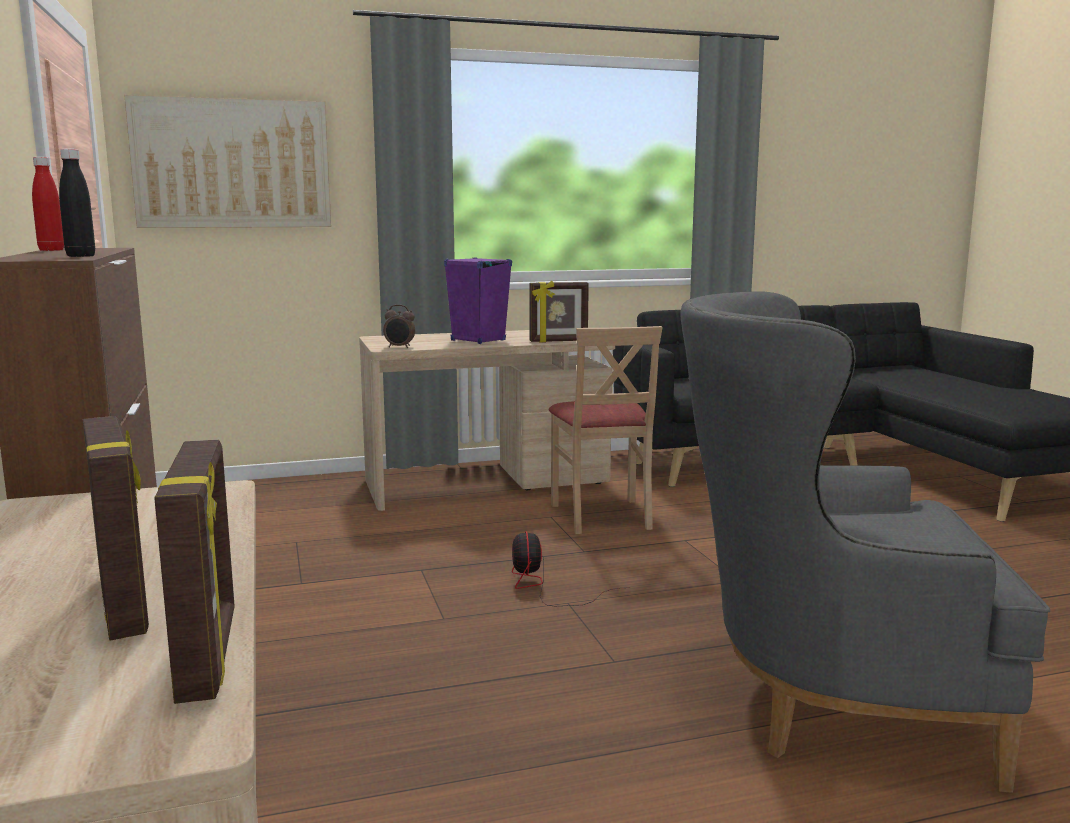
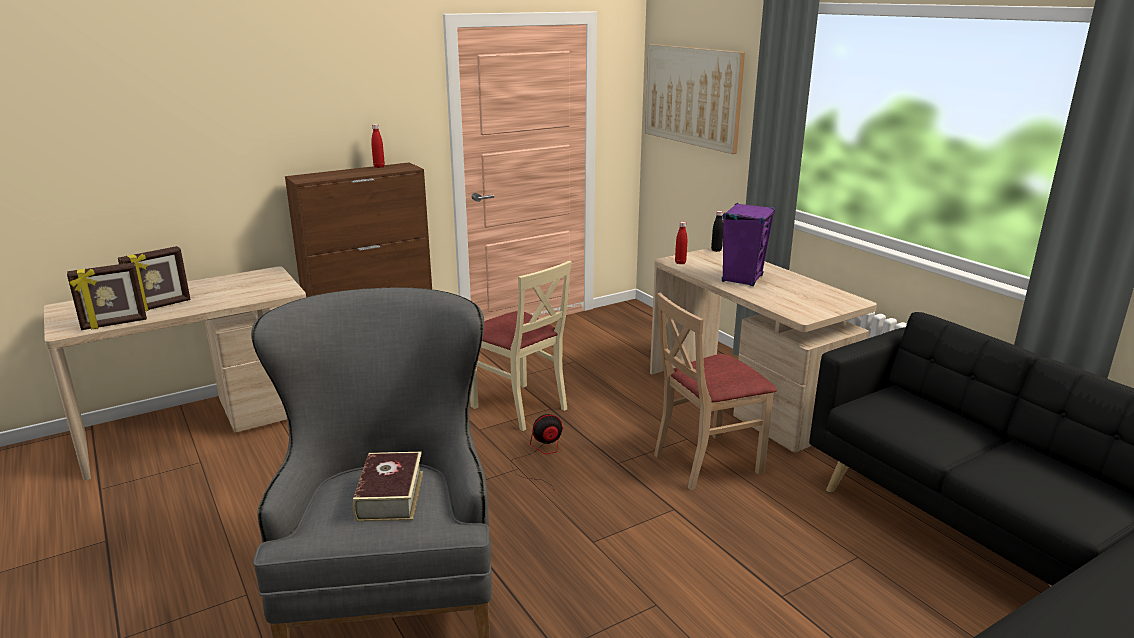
camera: 75 degrees right, 10 degrees up
black bottle [59,149,95,257] -> black bottle moved to [711,211,723,252]
alarm clock [383,305,415,348] -> red bottle [675,222,687,264]
picture frame [530,281,589,343] -> none
none -> book [353,452,423,522]
none -> beige chair [470,261,572,431]

